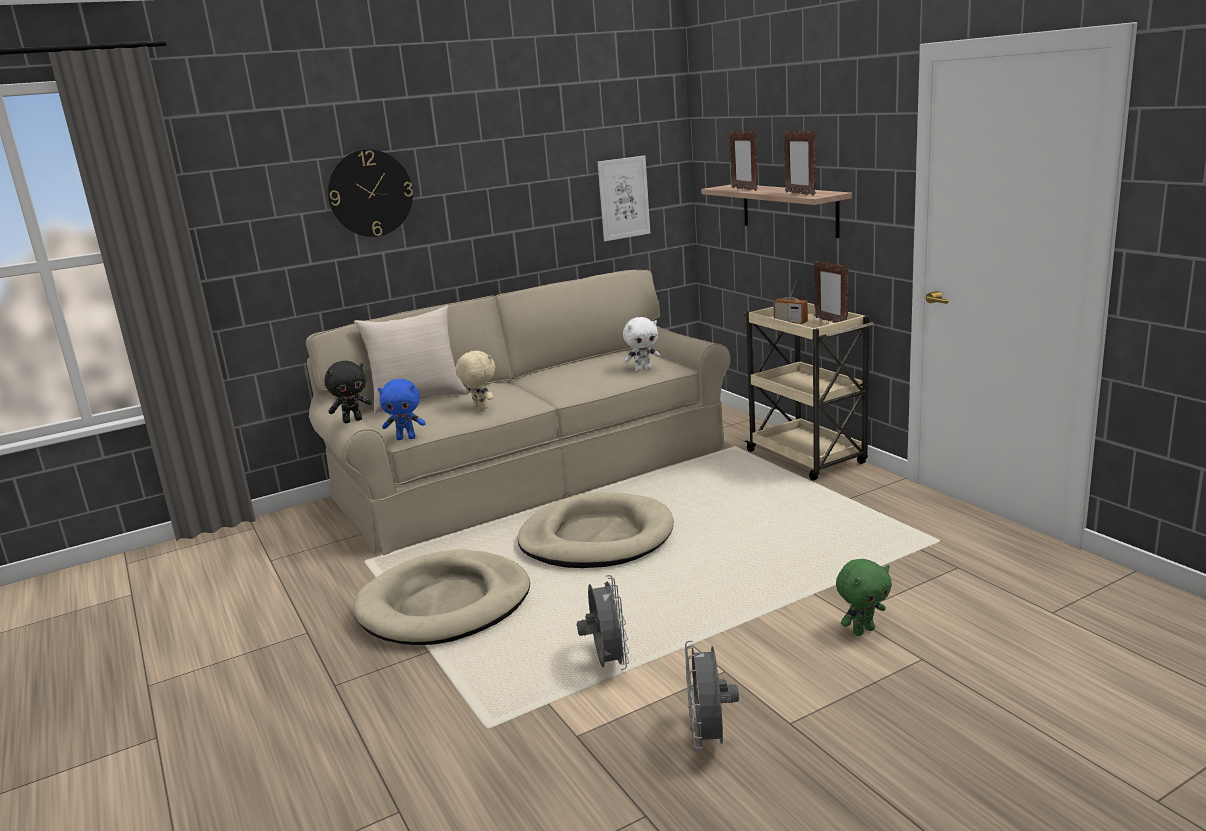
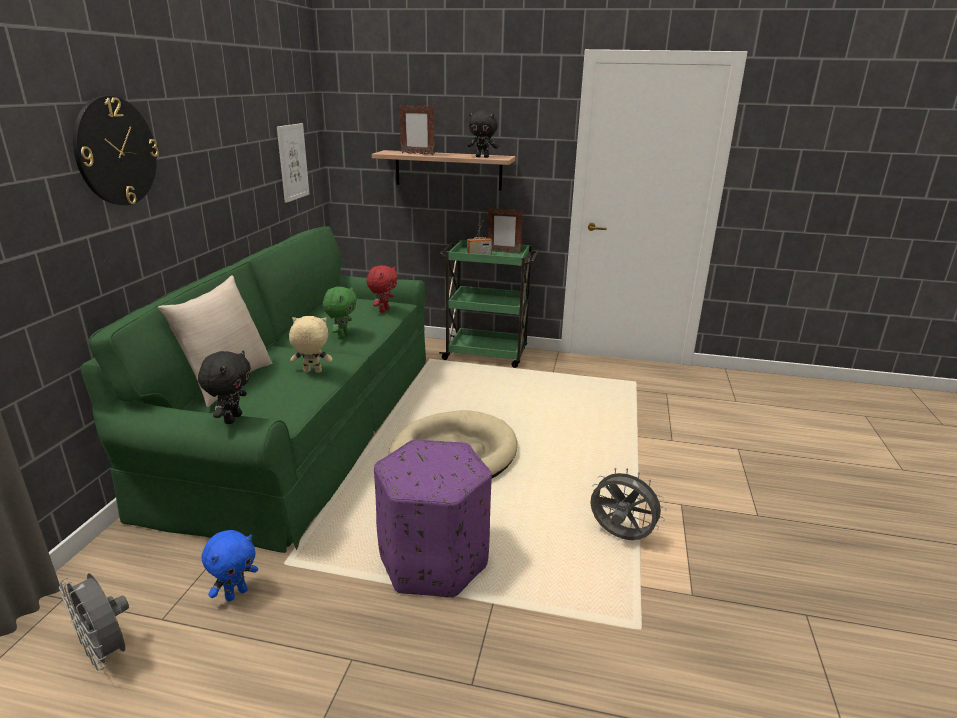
camera: 50 degrees left, 5 degrees up
beige sofa [306,270,730,555] -> green sofa [80,226,426,553]
beige dog bed [354,550,530,645] -> purple ottoman [374,439,492,598]
blue plush toy [378,379,426,440] -> blue plush toy moved to [201,530,258,602]
white plush toy [623,317,660,372] -> red plush toy [366,265,398,313]
grey fan [685,641,739,752] -> grey fan moved to [59,573,129,670]
beige cart [744,303,874,481] -> green cart [439,240,539,368]
picture frame [783,131,816,196] -> black plush toy [468,110,498,158]
green plush toy [836,559,892,636] -> green plush toy moved to [323,287,357,339]

